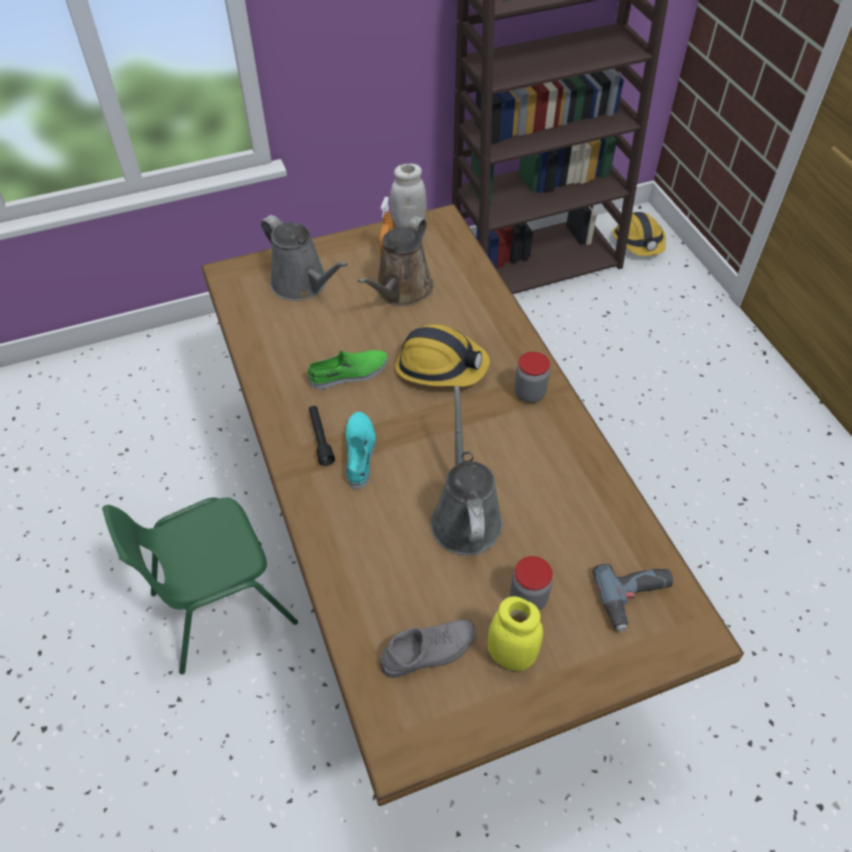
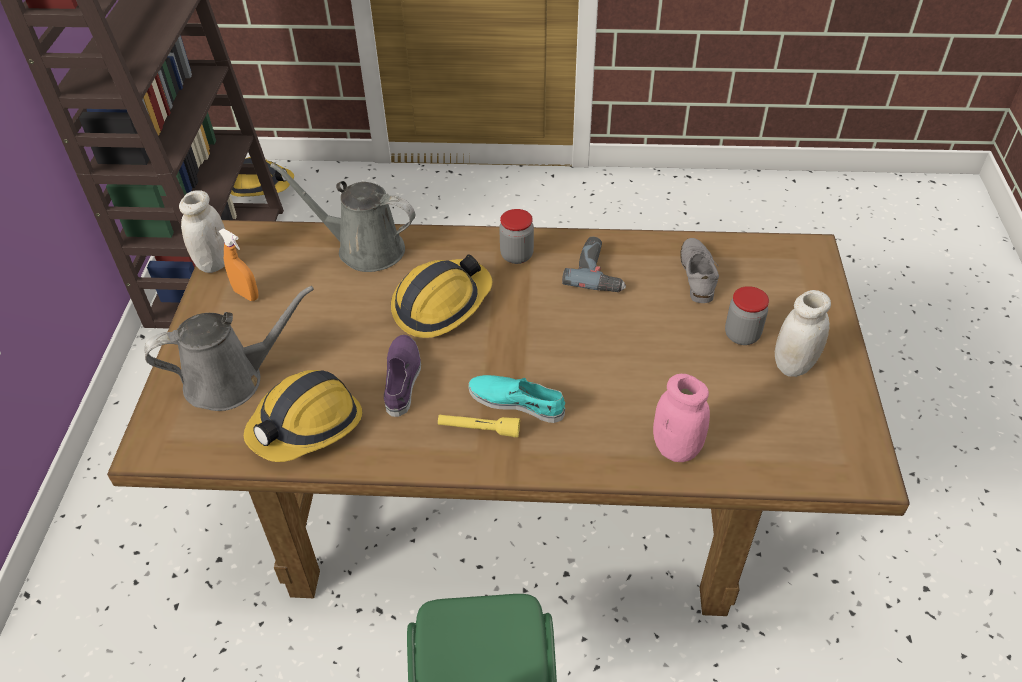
camera: 65 degrees left, 5 degrees down
green shoe [308,350,388,389] -> purple shoe [384,335,421,417]
black flashlight [309,406,335,466] -> yellow flashlight [438,415,520,438]
brown watering can [358,216,433,306] -> none
grey shoe [380,620,476,678] -> grey shoe moved to [680,238,719,303]
grey watering can [430,386,503,556] -> grey watering can moved to [270,163,415,272]
yellow jar [488,596,543,671] -> white jar [775,290,831,377]
power drill [593,564,673,632] -> power drill moved to [562,237,626,292]
none -> hard hat [244,370,363,462]
none -> pink jar [653,374,710,462]

